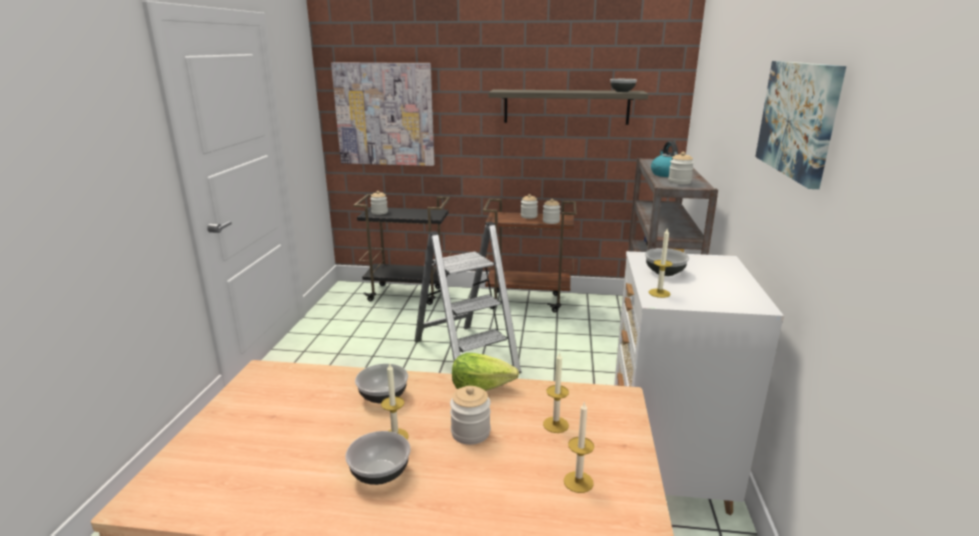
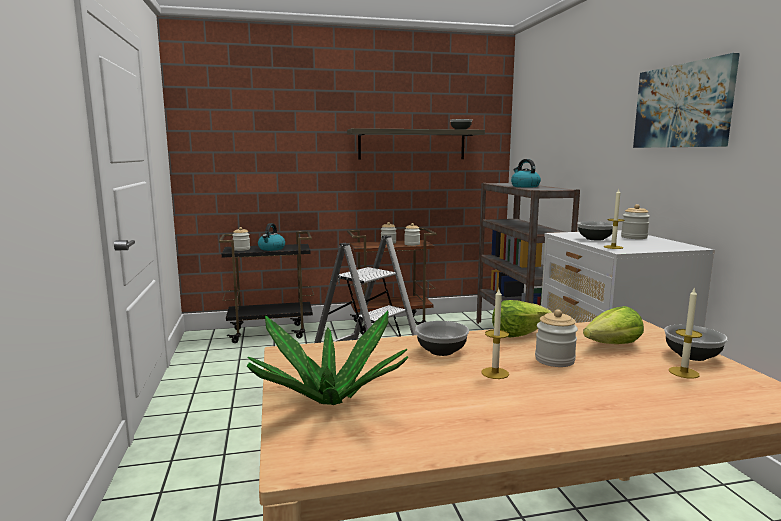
camera: 20 degrees left, 10 degrees down
picture [331,63,435,166] -> none
bowl [345,431,411,485] -> bowl moved to [664,325,728,361]
candle [543,352,569,433] -> lettuce [583,306,644,344]
jar [668,152,694,185] -> jar moved to [621,204,650,239]
none -> potted plant [247,311,408,405]
none -> kettle [258,223,285,251]

